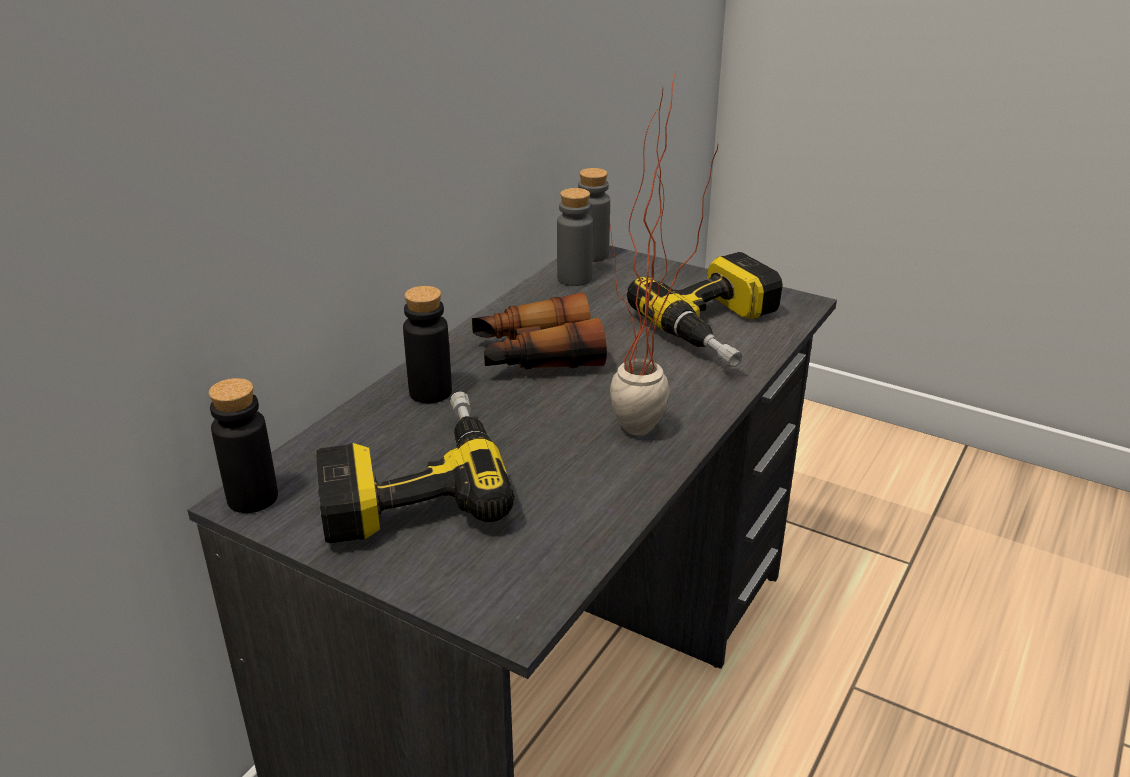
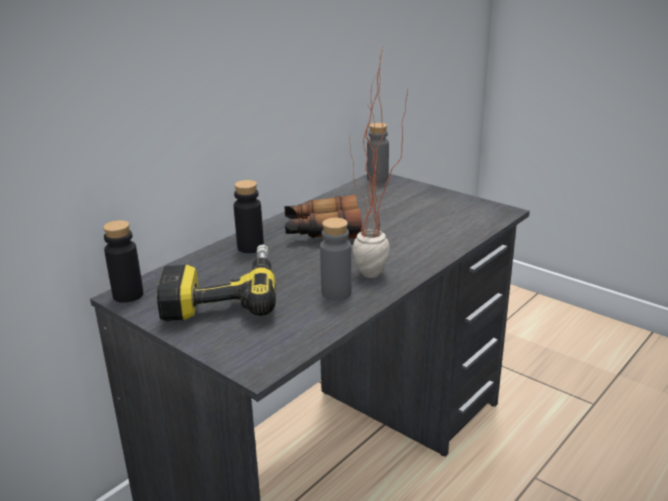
camera: 10 degrees right, 5 degrees down
grey bottle [557,188,593,286] -> grey bottle moved to [320,218,352,300]
power drill [627,252,783,367] -> none

